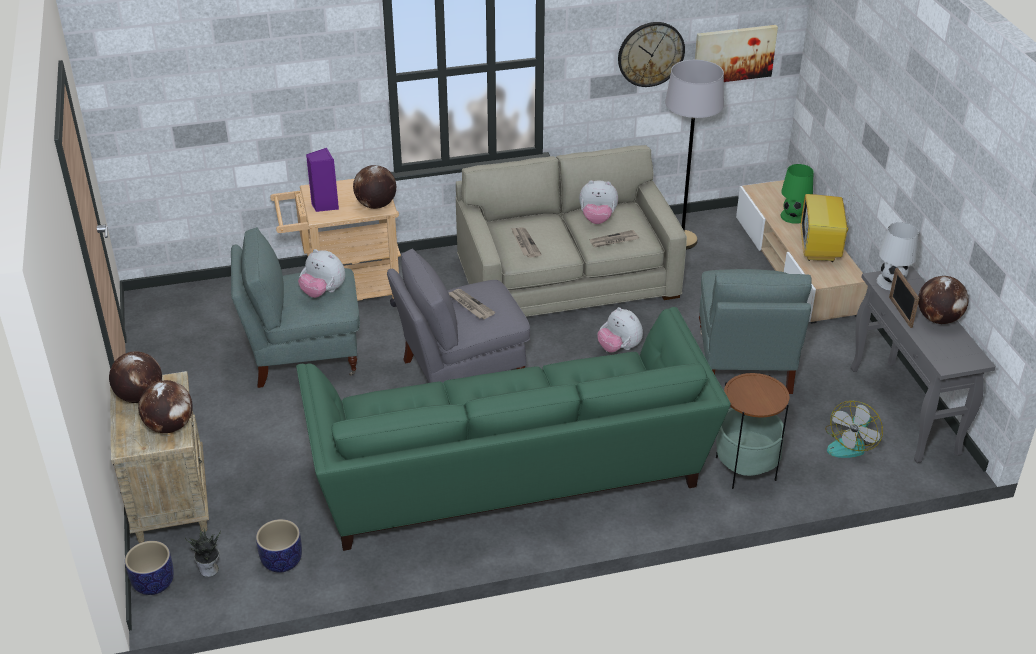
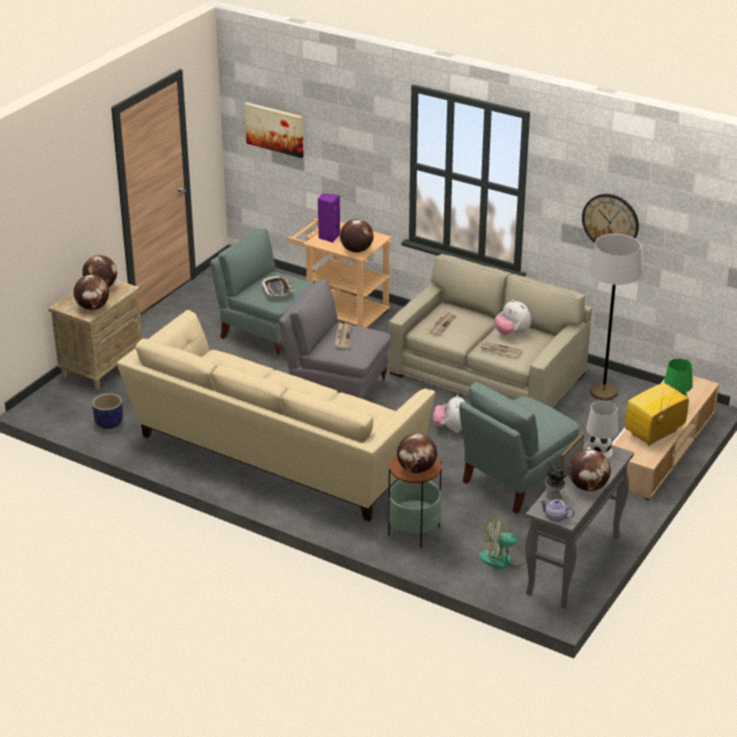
camera: 45 degrees right, 5 degrees down
planter [125,541,174,595] -> none
potted plant [185,527,221,577] -> potted plant moved to [544,460,572,501]
green sofa [296,307,731,551] -> beige sofa [117,310,435,521]
plush toy [298,249,345,298] -> tray [261,275,294,297]
picture [695,25,778,82] -> picture moved to [245,103,304,158]
none -> globe [397,433,437,473]
none -> teapot [540,499,575,522]

